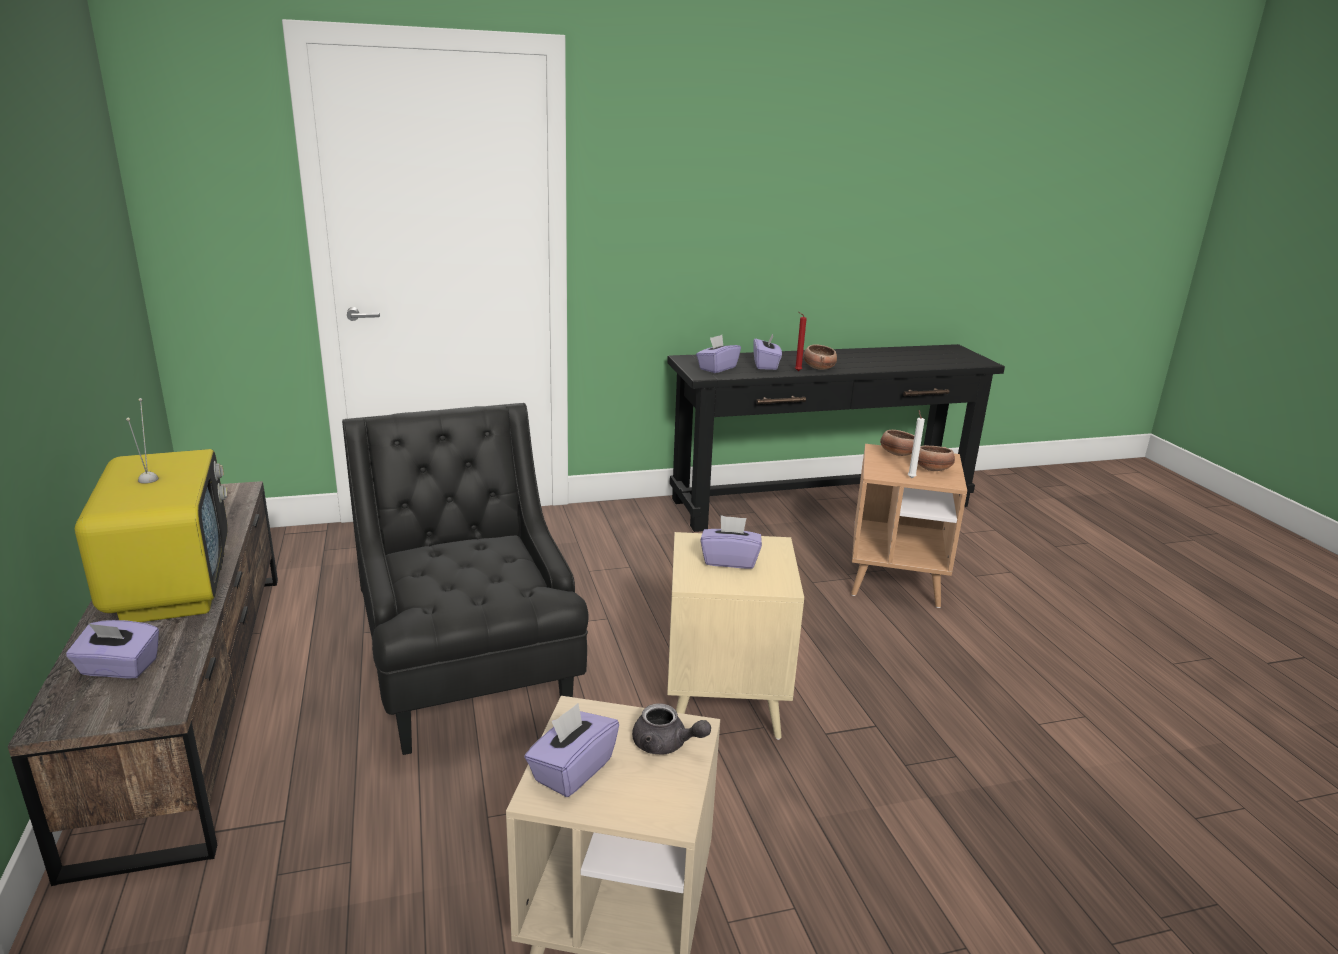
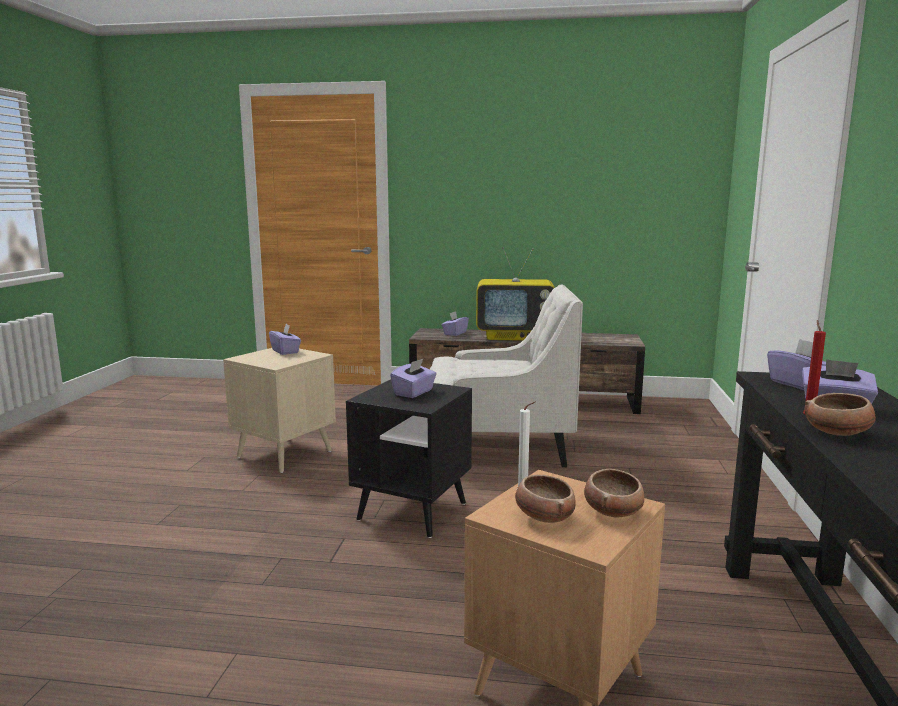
camera: 115 degrees right, 10 degrees down
black armchair [342,403,588,755] -> white armchair [430,285,583,467]
grey teapot [632,703,711,754] -> none
beige side table [667,532,804,740] -> black side table [346,379,472,538]

